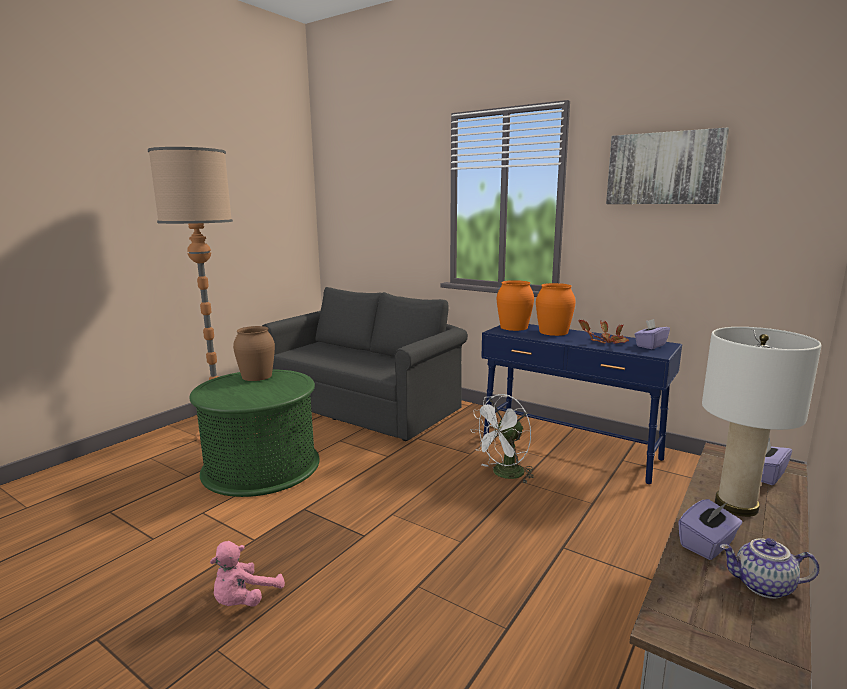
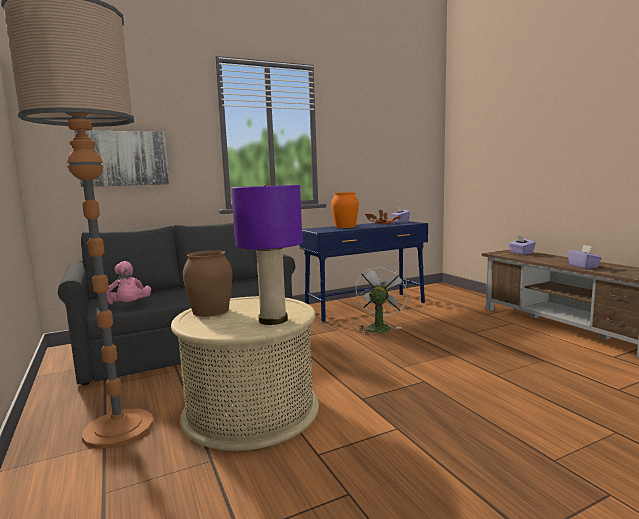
camera: 60 degrees left, 5 degrees down
green coffee table [189,369,320,497] -> beige coffee table [171,296,319,451]
pink plush toy [210,541,285,607] -> pink plush toy moved to [106,261,151,304]
white fan [470,394,534,484] -> white fan turned 150 degrees counterclockwise [356,265,408,335]
orange vase [497,280,534,331] -> none
picture [606,128,729,204] -> picture moved to [74,130,170,187]
white table lamp [702,327,822,517] -> none
teapot [720,538,819,599] -> none
none -> purple table lamp [231,184,303,325]

